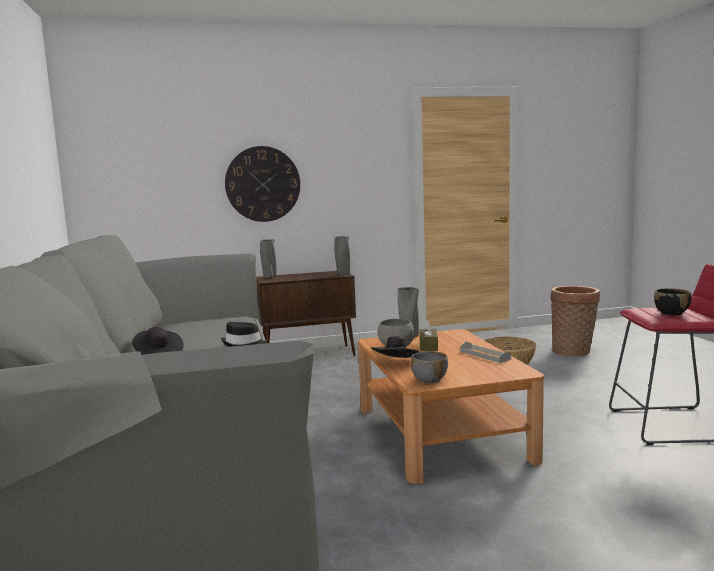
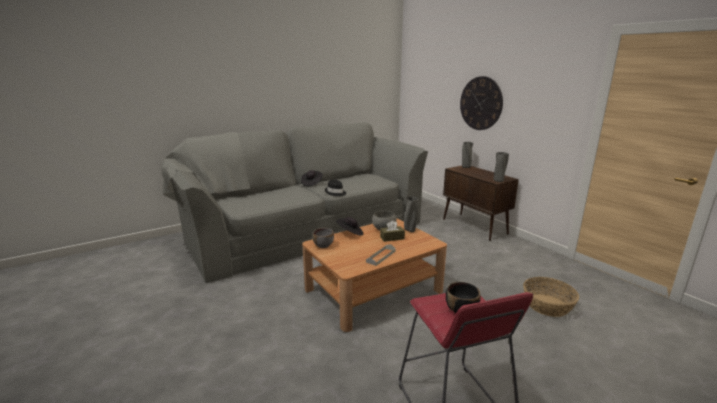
camera: 70 degrees right, 10 degrees up
basket [550,286,600,356] -> none

